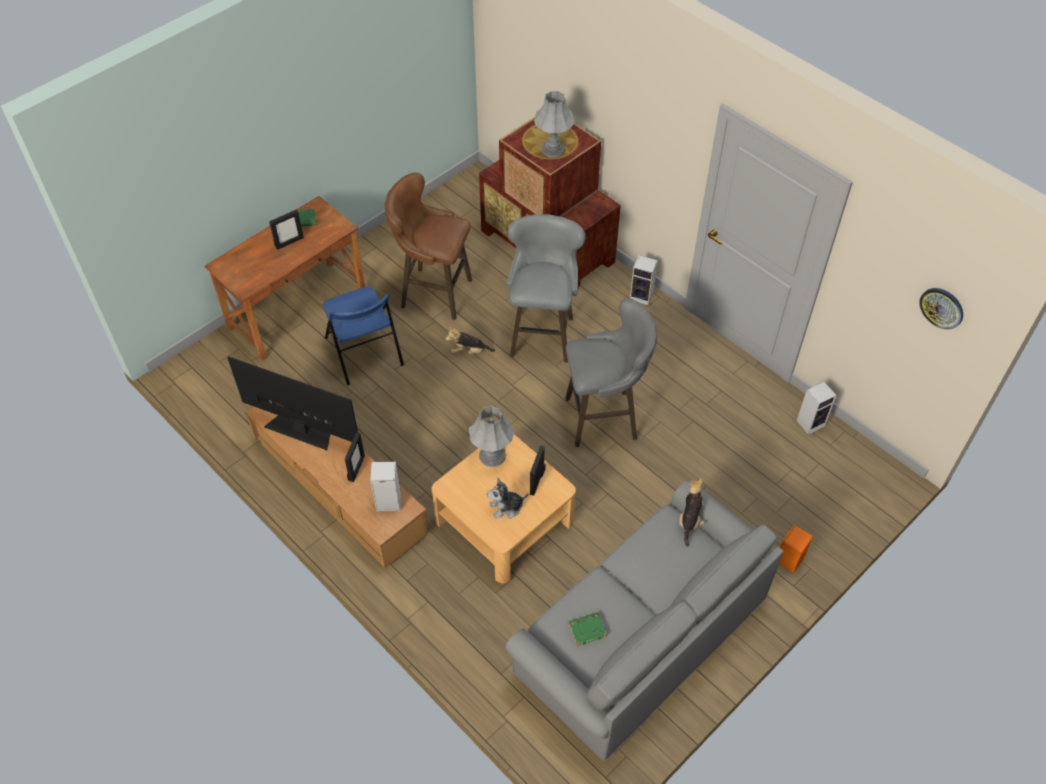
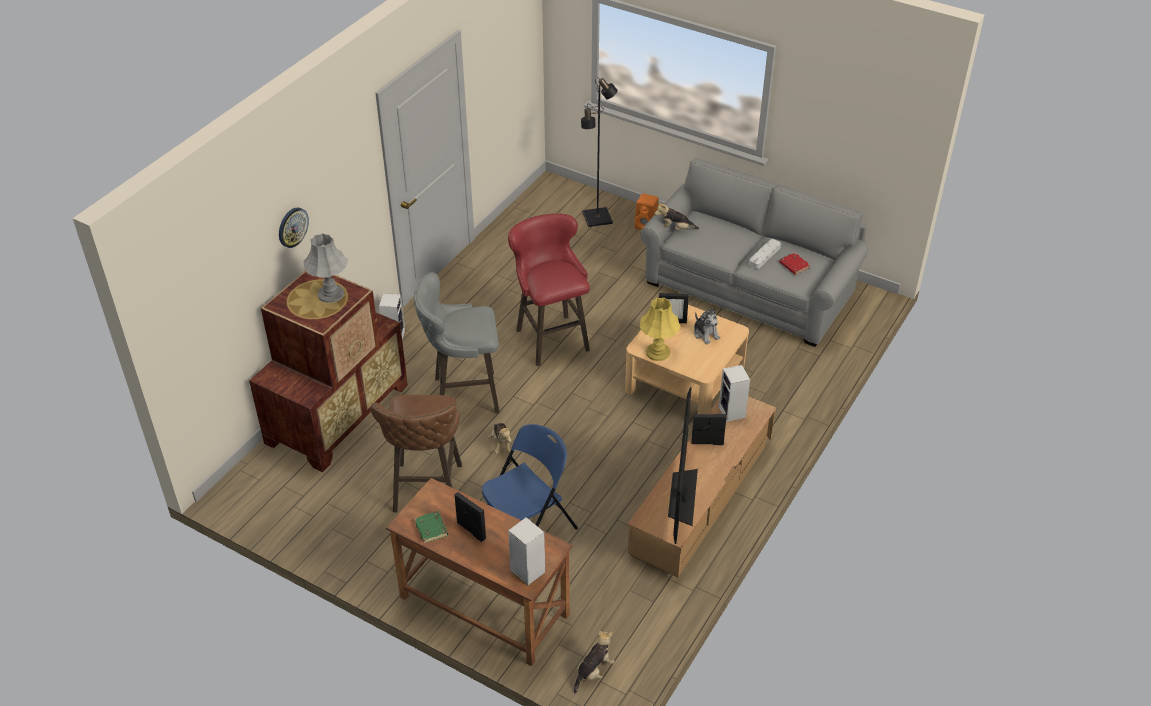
camera: 105 degrees left, 10 degrees down
grey table lamp [469,406,514,467] -> yellow table lamp [640,298,681,361]
grey stool [565,298,657,447] -> red stool [508,214,590,366]
green book [569,612,607,646] -> red book [779,252,810,275]
speaker [797,382,837,435] -> speaker moved to [508,517,545,585]
wall clock [919,288,963,329] -> wall clock moved to [279,208,309,248]
none -> plush toy [574,630,615,693]
none -> black floor lamp [581,78,618,227]
none -> grey tray [749,239,781,269]

